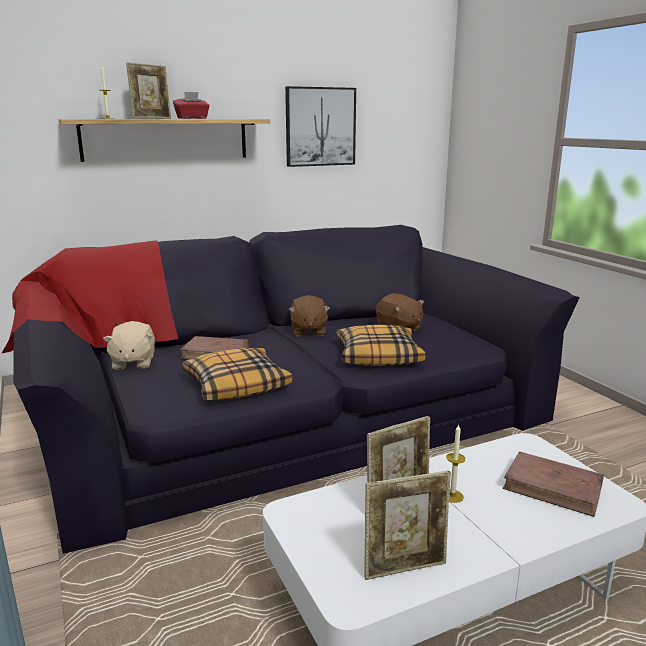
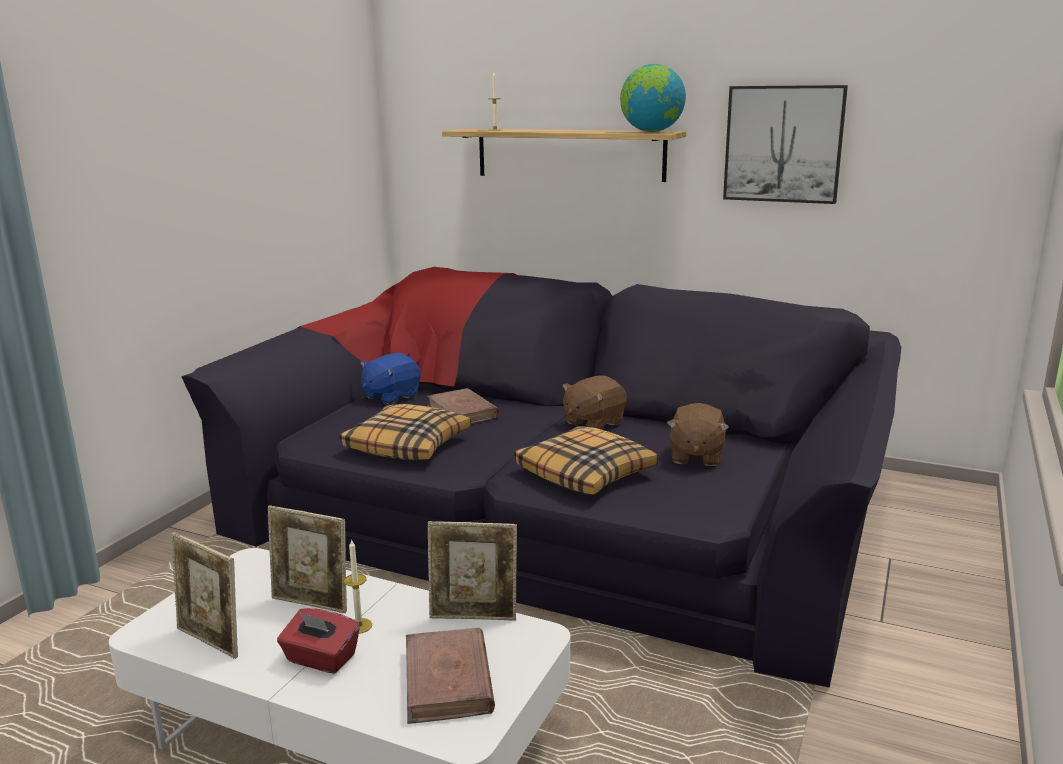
camera: 50 degrees right, 0 degrees up
beige plush toy [103,321,155,370] -> blue plush toy [360,353,421,405]
picture frame [126,62,171,119] -> picture frame moved to [428,521,517,620]
red tissue box [173,92,210,119] -> red tissue box moved to [277,608,360,674]
none -> globe [620,64,686,132]

